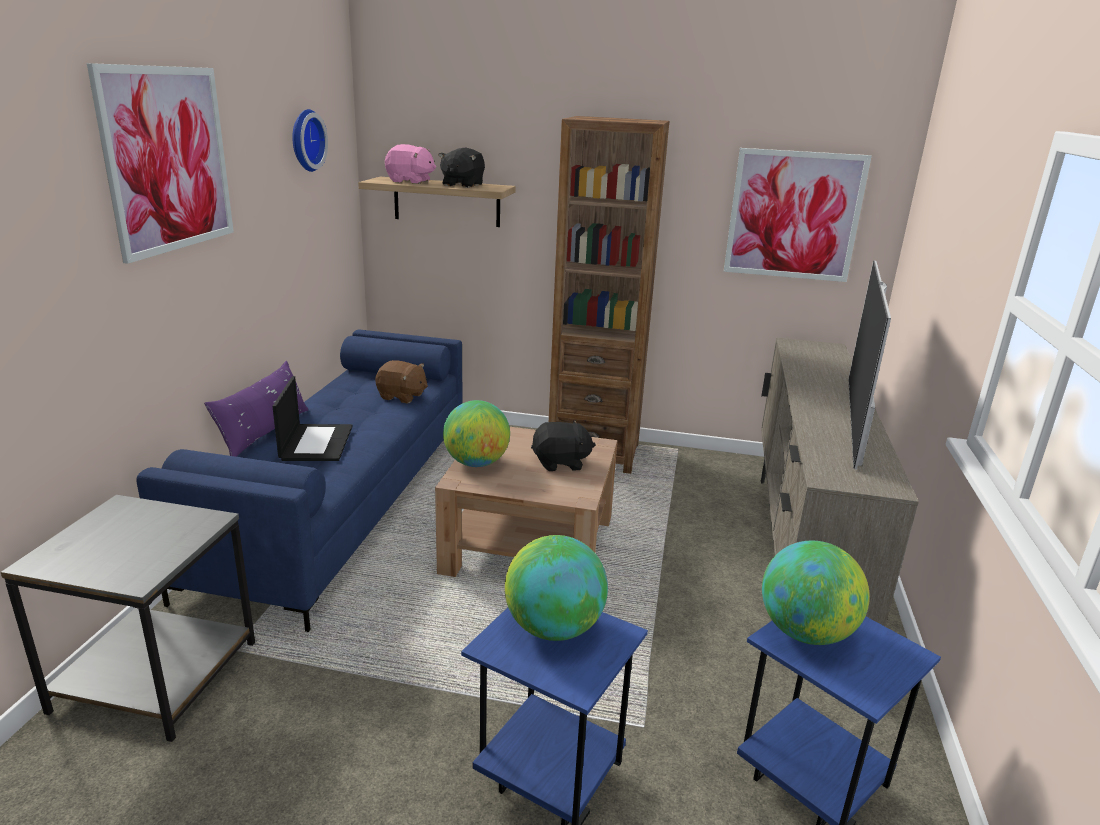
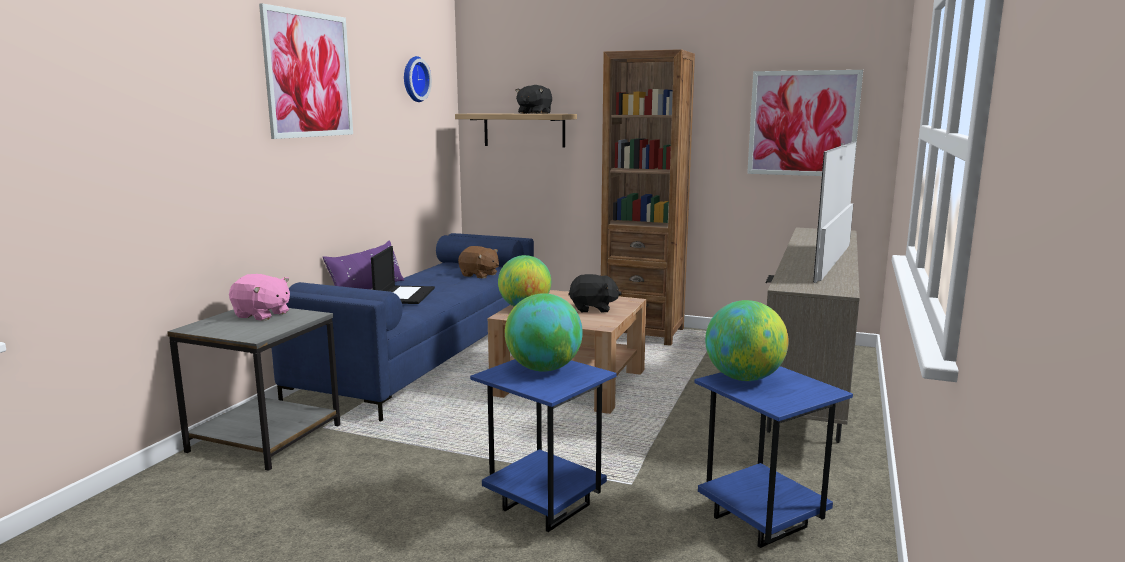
camera: 10 degrees right, 10 degrees down
pink plush toy [385,144,436,184] -> pink plush toy moved to [229,274,290,321]

